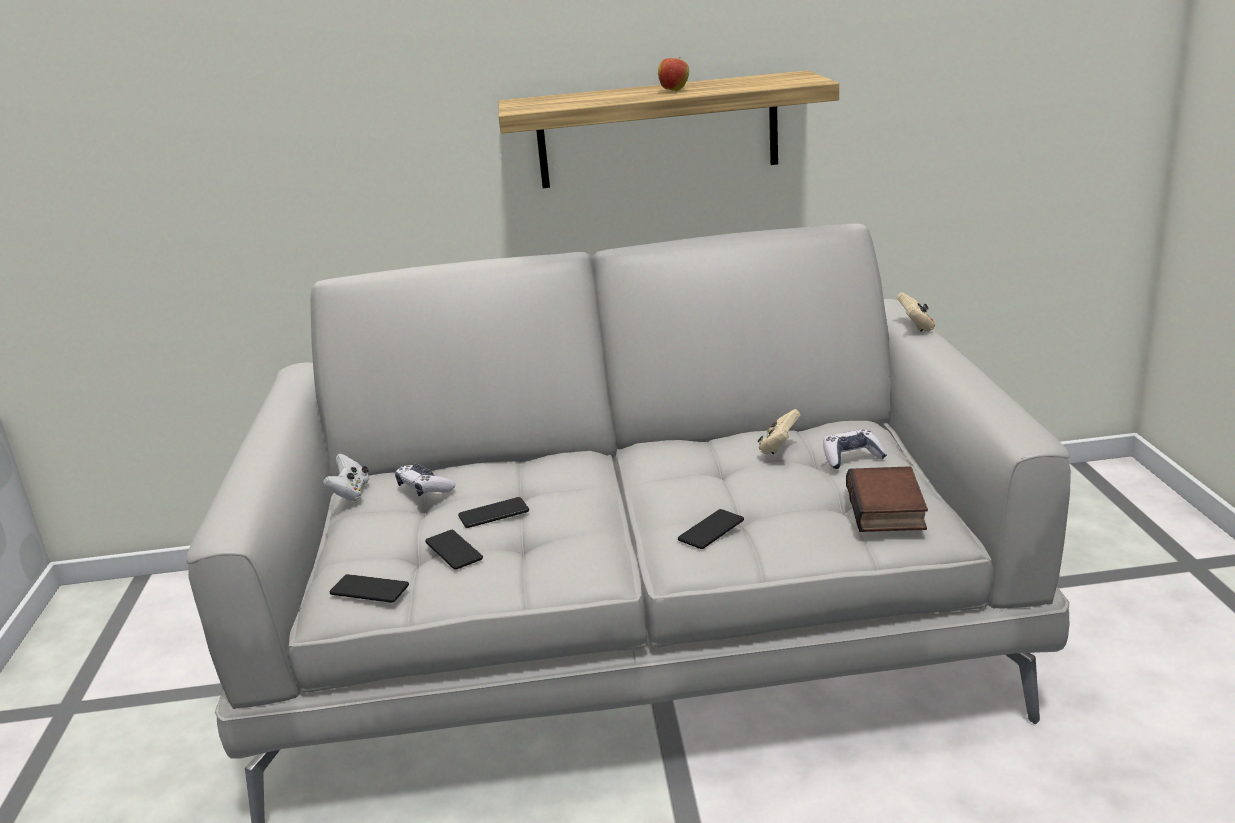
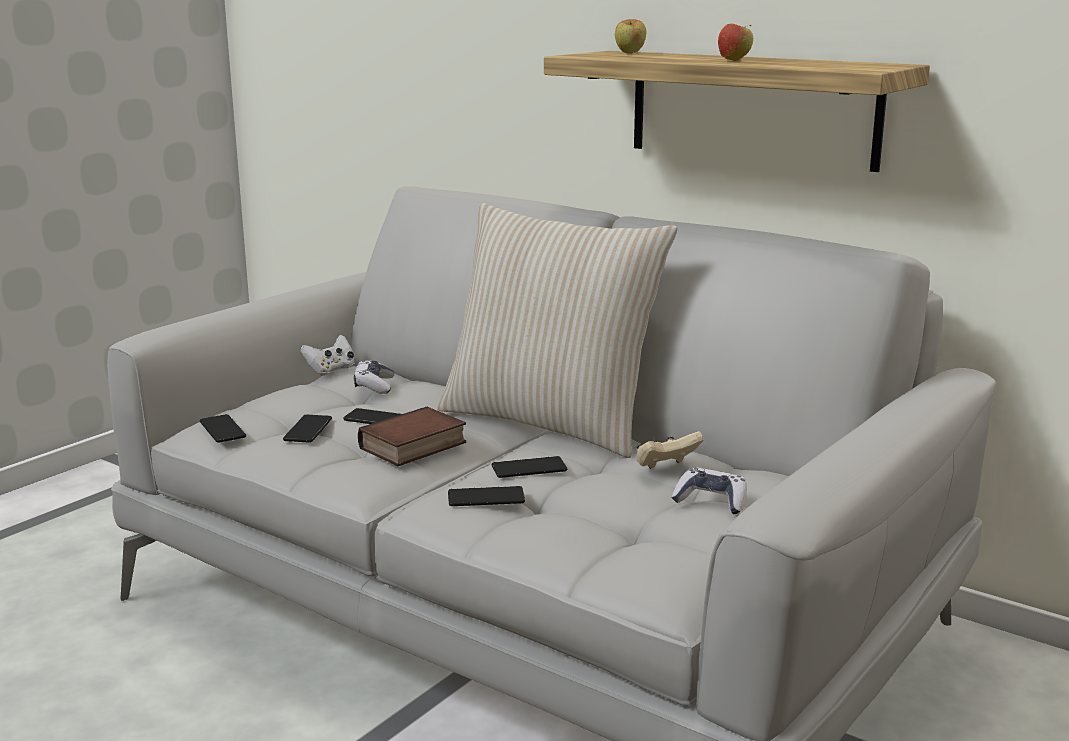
camera: 40 degrees right, 5 degrees down
book [846,466,928,532] -> book moved to [358,407,466,466]
beige game controller [897,292,935,332] -> none
none -> beige pillow [437,203,678,458]
none -> phone [491,456,567,478]
none -> apple [615,19,647,53]

